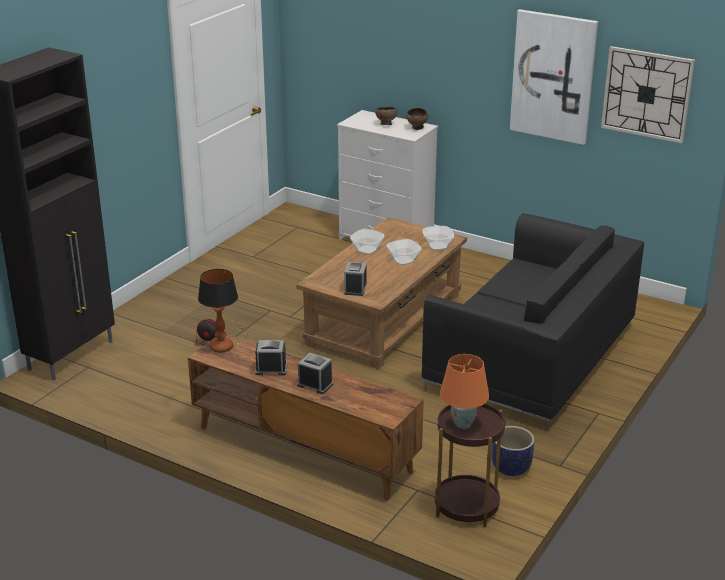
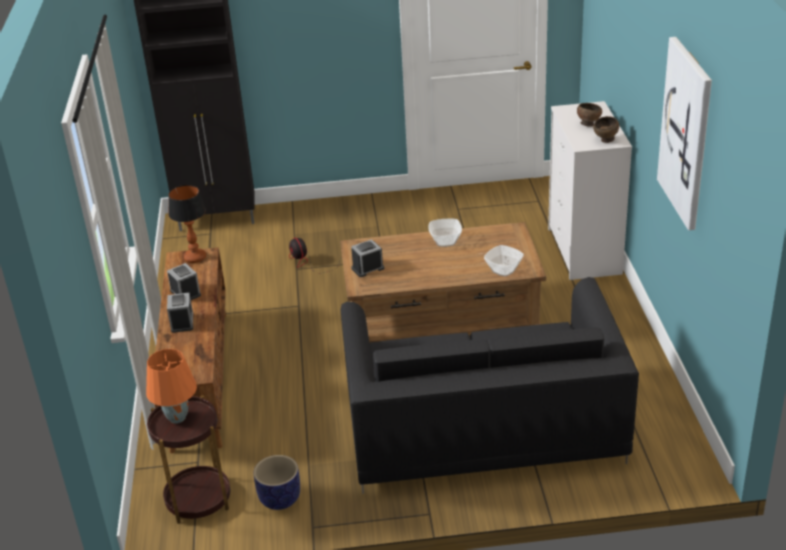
camera: 55 degrees right, 5 degrees up
bowl [387,239,422,265] -> none
wall clock [601,46,695,143] -> none

